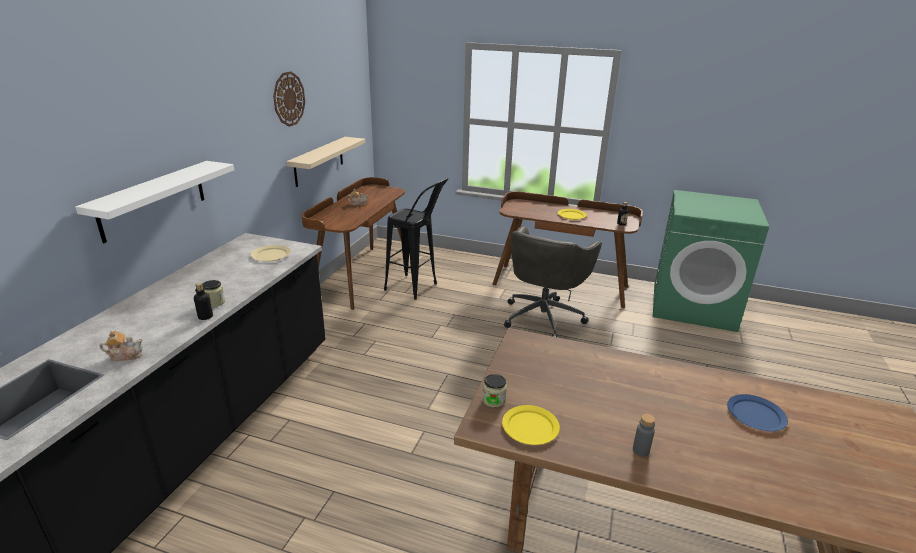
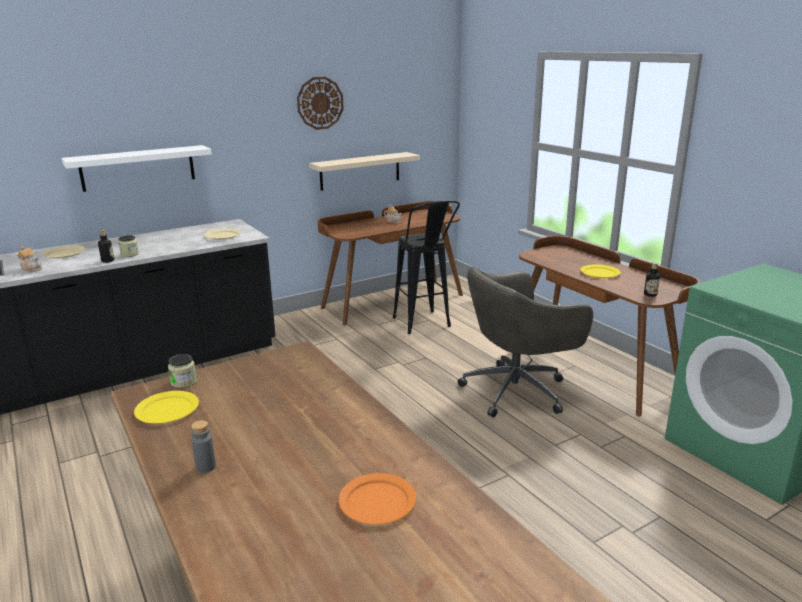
camera: 40 degrees right, 5 degrees down
blue plate [727,394,788,431] -> orange plate [339,473,416,524]
none -> beige plate [42,245,85,258]

